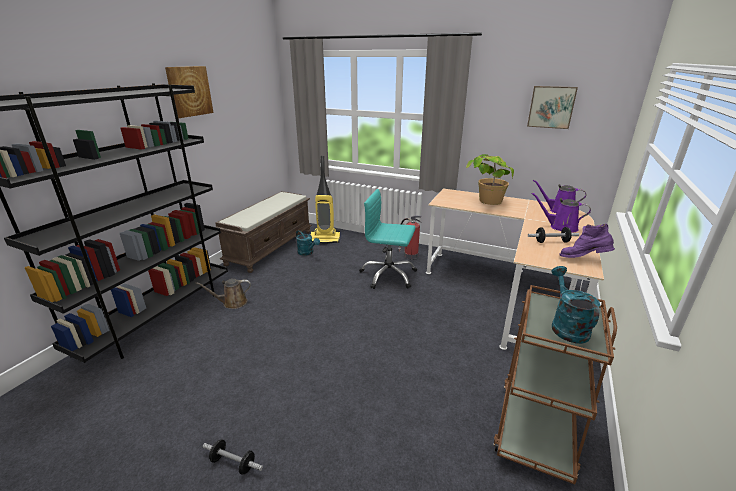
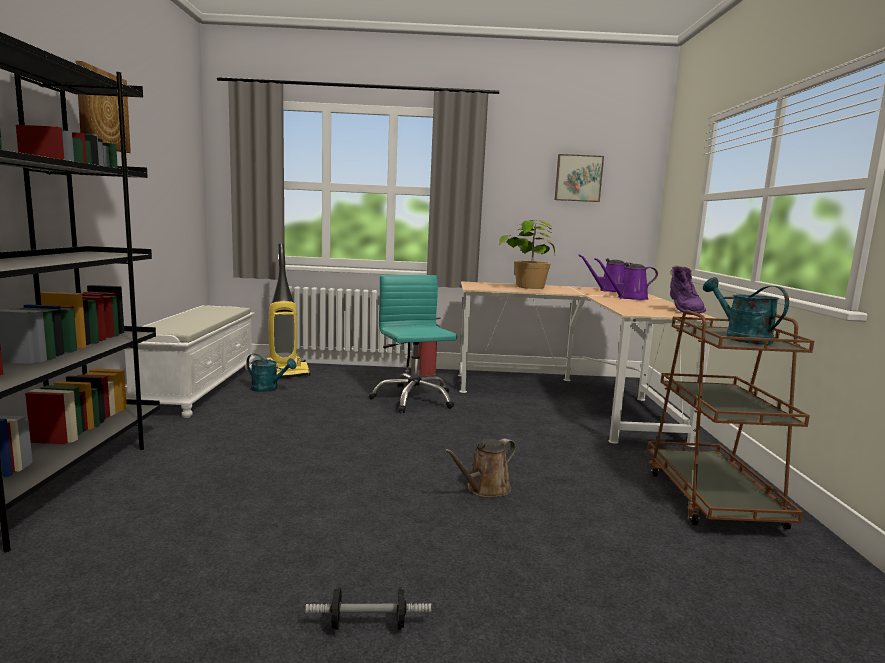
camera: 25 degrees left, 15 degrees down
brown watering can [195,279,251,309] -> brown watering can moved to [444,438,516,498]
brown bench [215,191,312,273] -> white bench [125,305,255,418]
turquoise office chair [359,189,417,289] -> turquoise office chair turned 75 degrees clockwise [369,275,457,413]
dumbbell [528,227,579,243] -> none
purple boot [560,224,615,258] -> purple boot turned 90 degrees counterclockwise [670,265,706,315]

